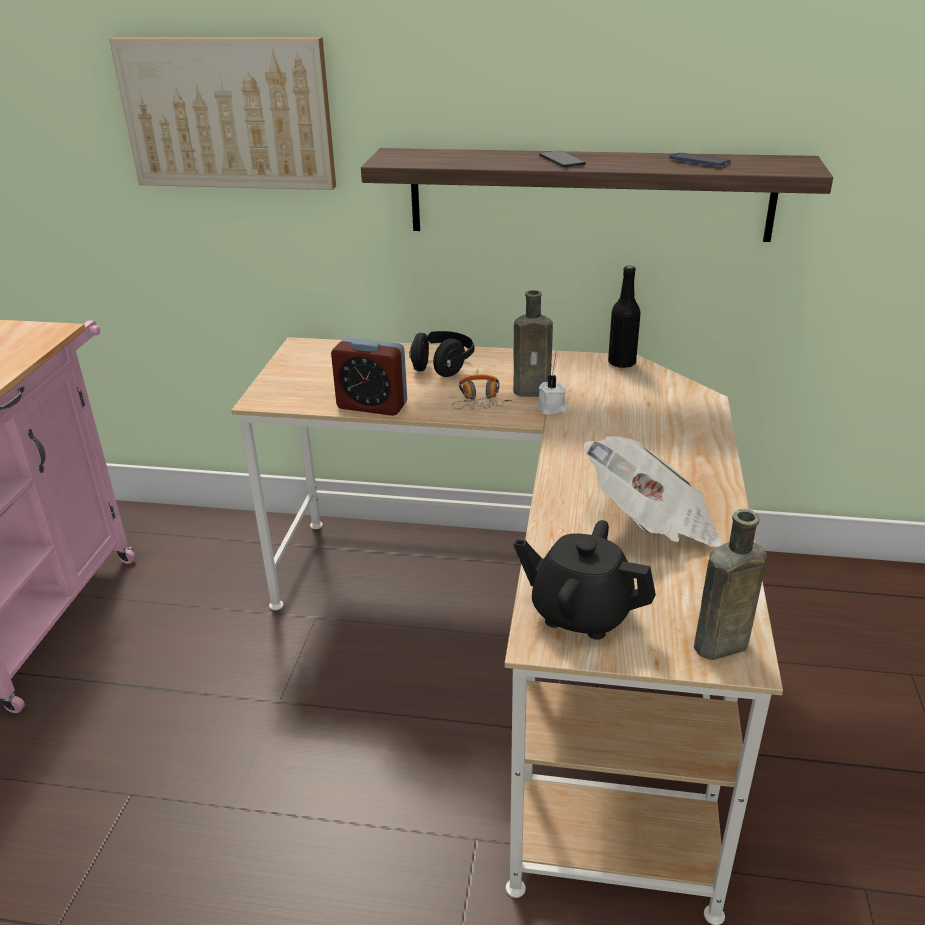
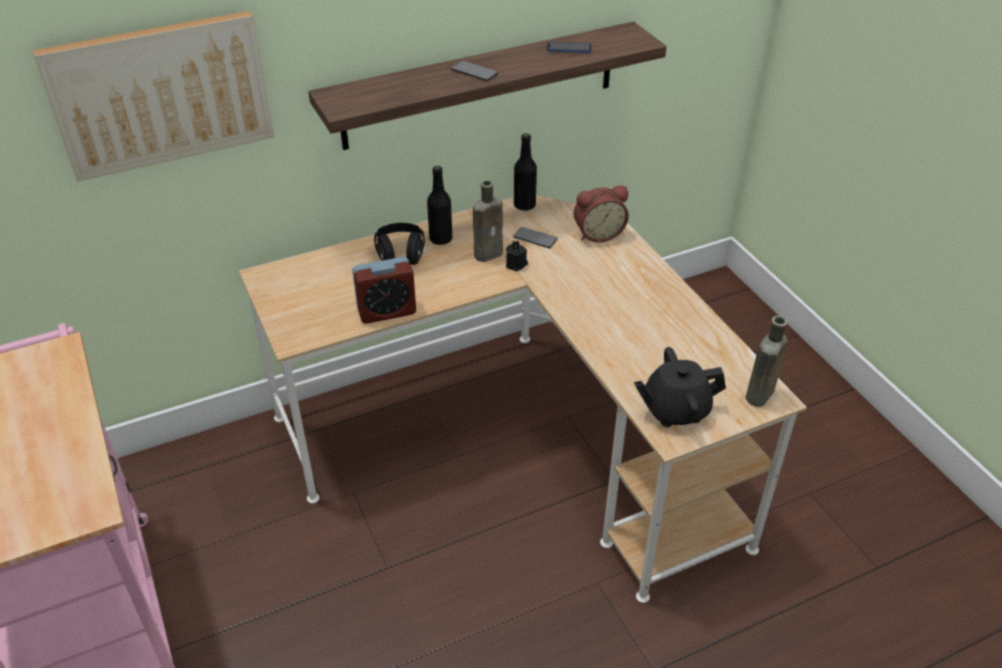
camera: 35 degrees left, 10 degrees up
headphones [452,374,512,410] -> none
white candle [537,375,567,415] -> black candle [506,240,528,271]
newspaper [583,436,723,547] -> none
none -> black bottle [427,166,452,245]
none -> phone [513,227,558,248]
none -> alarm clock [574,185,629,242]

